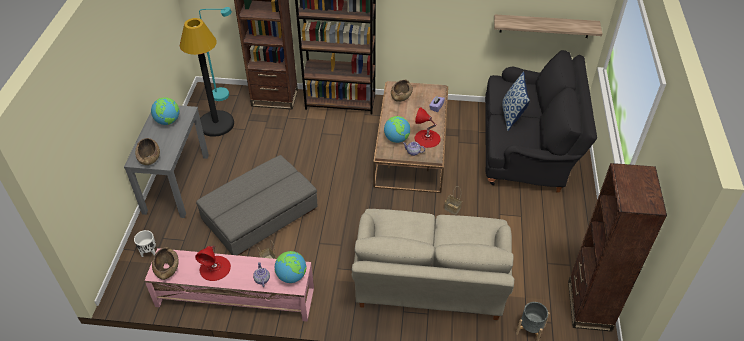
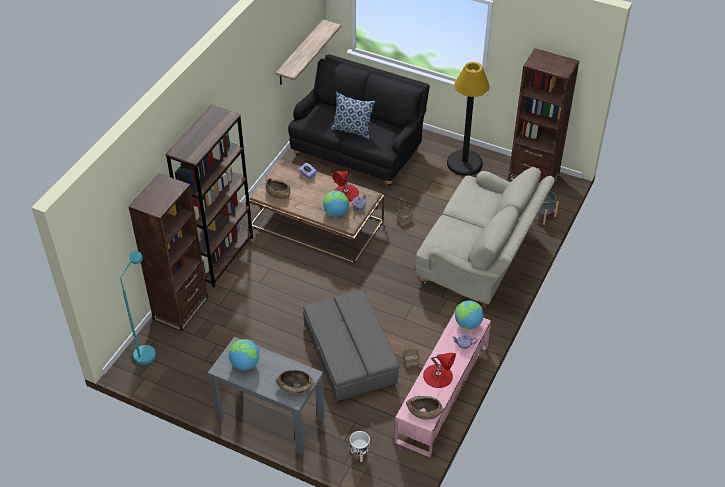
camera: 70 degrees left, 0 degrees up
black floor lamp [180,18,234,137] -> black floor lamp moved to [447,62,490,176]

